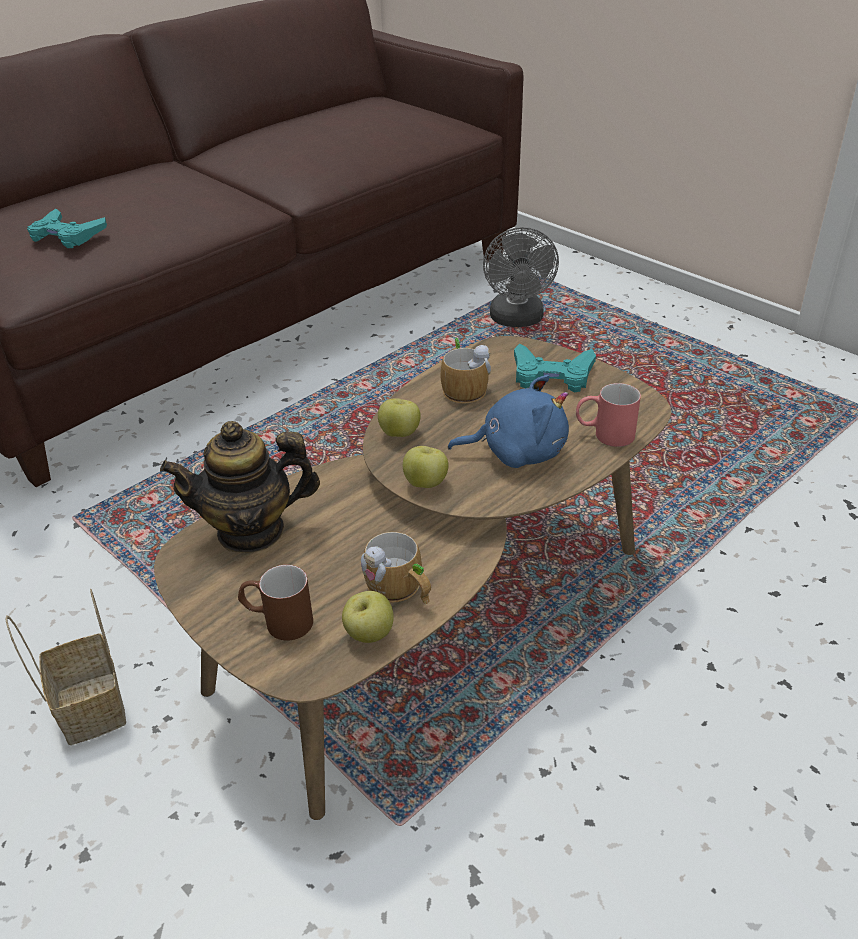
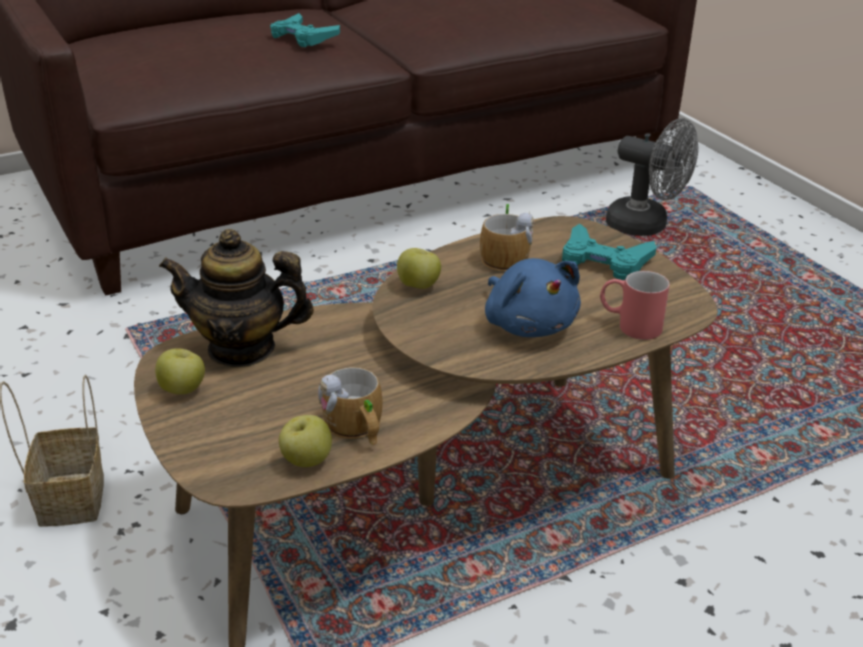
camera: 15 degrees right, 5 degrees down
turquoise game controller [27,209,107,248] -> turquoise game controller moved to [270,13,340,47]
brown mug [238,565,313,641] -> none
apple [403,446,448,488] -> apple moved to [155,348,205,394]
blue plush toy [448,375,569,468] -> blue plush toy turned 45 degrees clockwise [485,258,581,337]
grey fan [483,227,559,327] -> grey fan turned 75 degrees counterclockwise [606,119,698,236]

